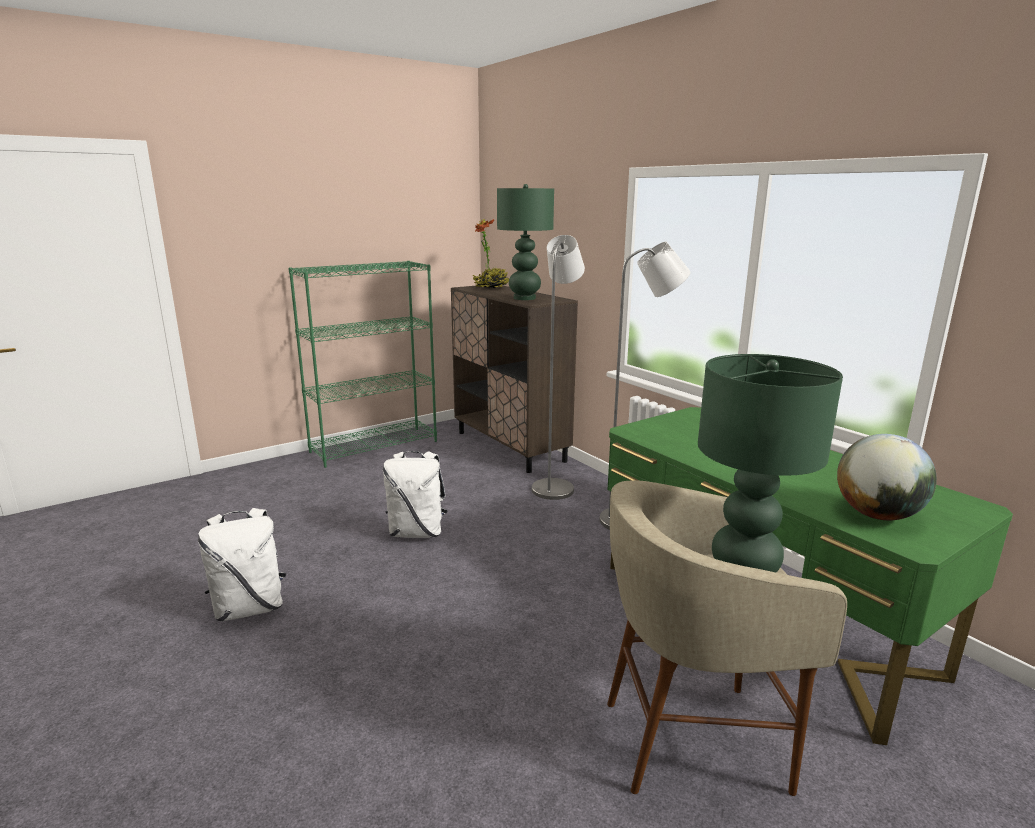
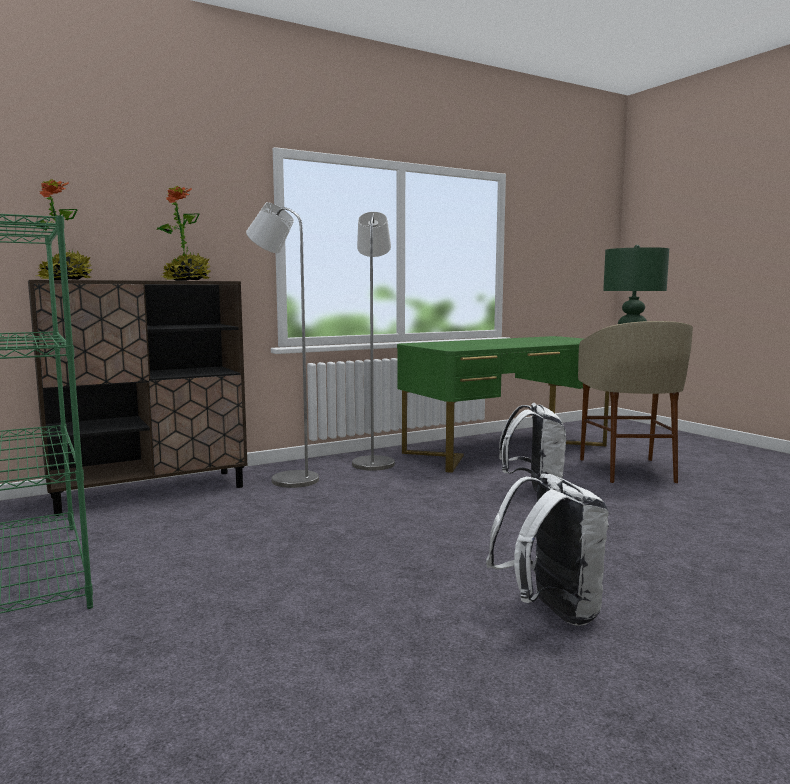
camera: 85 degrees left, 10 degrees down
white backpack [383,451,448,538] -> white backpack moved to [499,402,566,492]
green table lamp [497,184,554,300] -> potted plant [157,185,211,281]
globe [837,434,937,520] -> none

